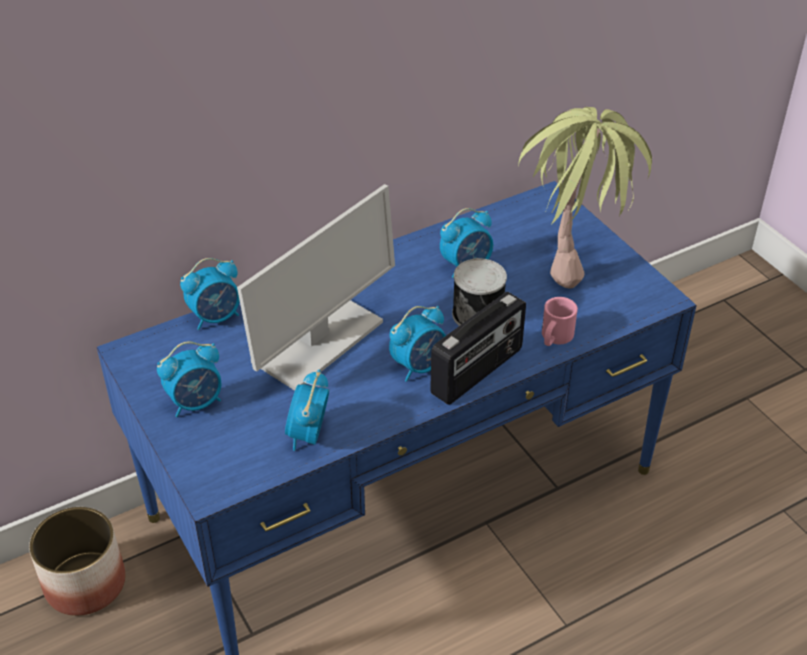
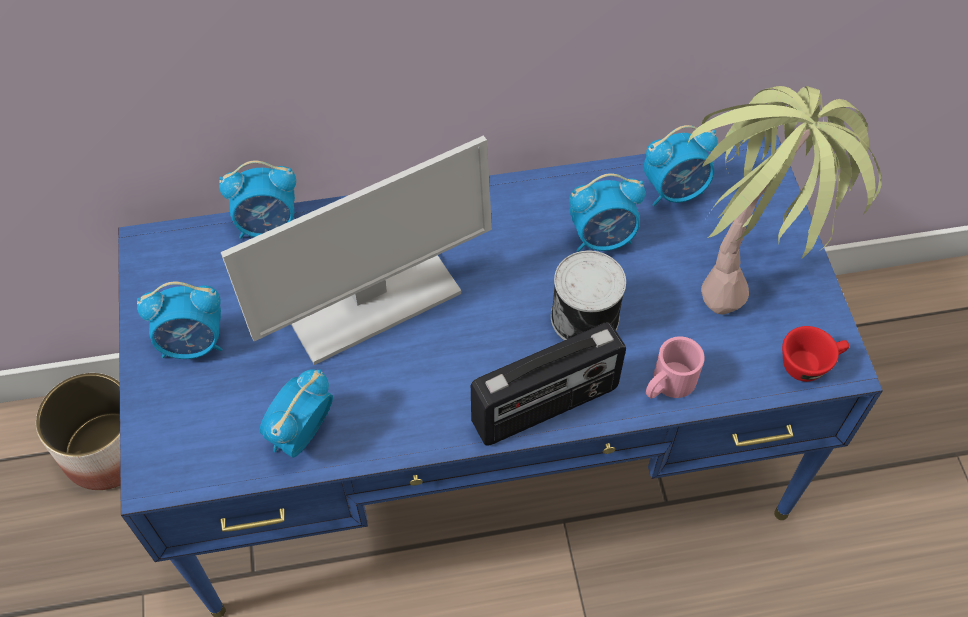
camera: 20 degrees right, 15 degrees up
alarm clock [389,306,446,382] -> alarm clock moved to [644,125,718,206]
none -> red cup [782,326,849,382]

